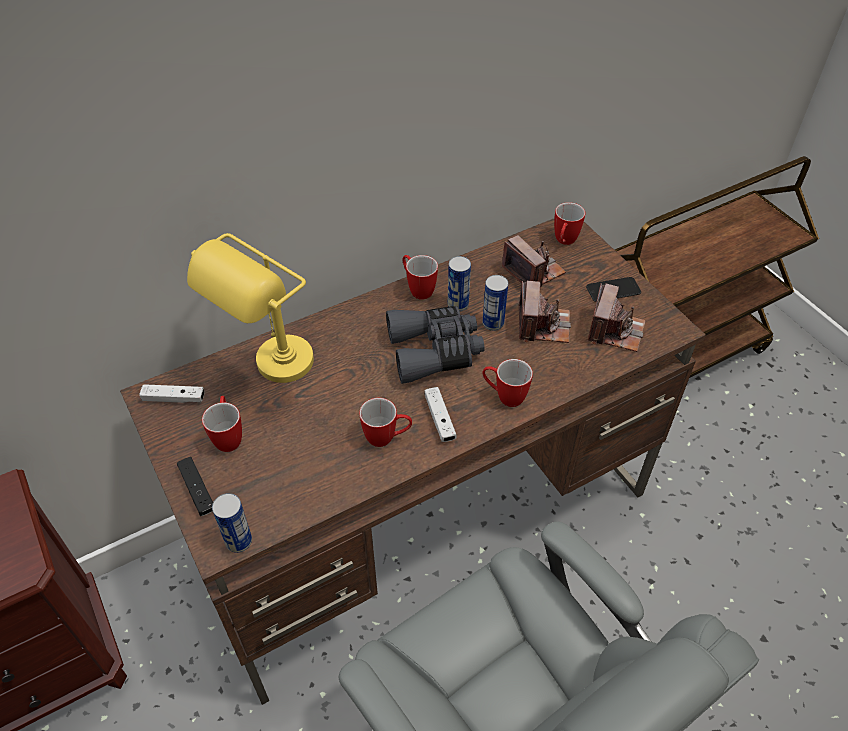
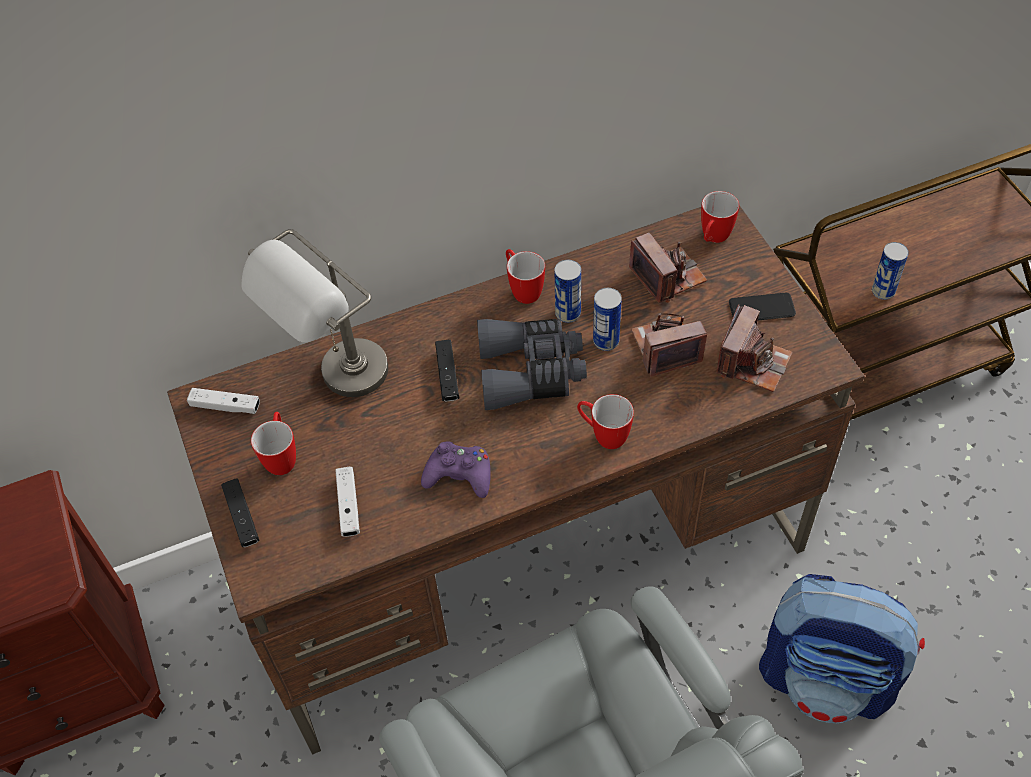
camera: 10 degrees right, 5 degrees up
yellow table lamp [187,233,314,383] -> grey table lamp [242,229,388,397]
can [212,493,252,553] -> can moved to [872,242,909,300]
mug [359,398,412,447] -> purple game controller [421,442,491,498]
white game controller [424,387,456,442] -> white game controller moved to [335,467,360,537]
camera [519,281,571,343] -> camera turned 120 degrees counterclockwise [631,313,707,377]
none -> black game controller [435,340,459,401]
none -> backpack [759,574,925,723]

